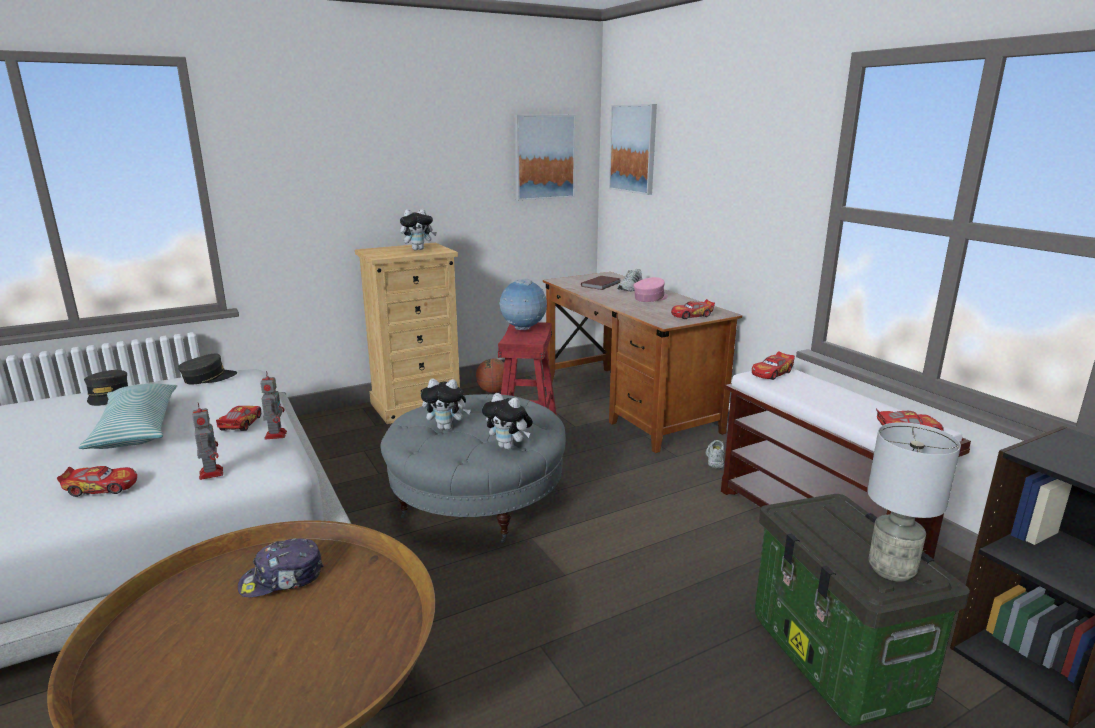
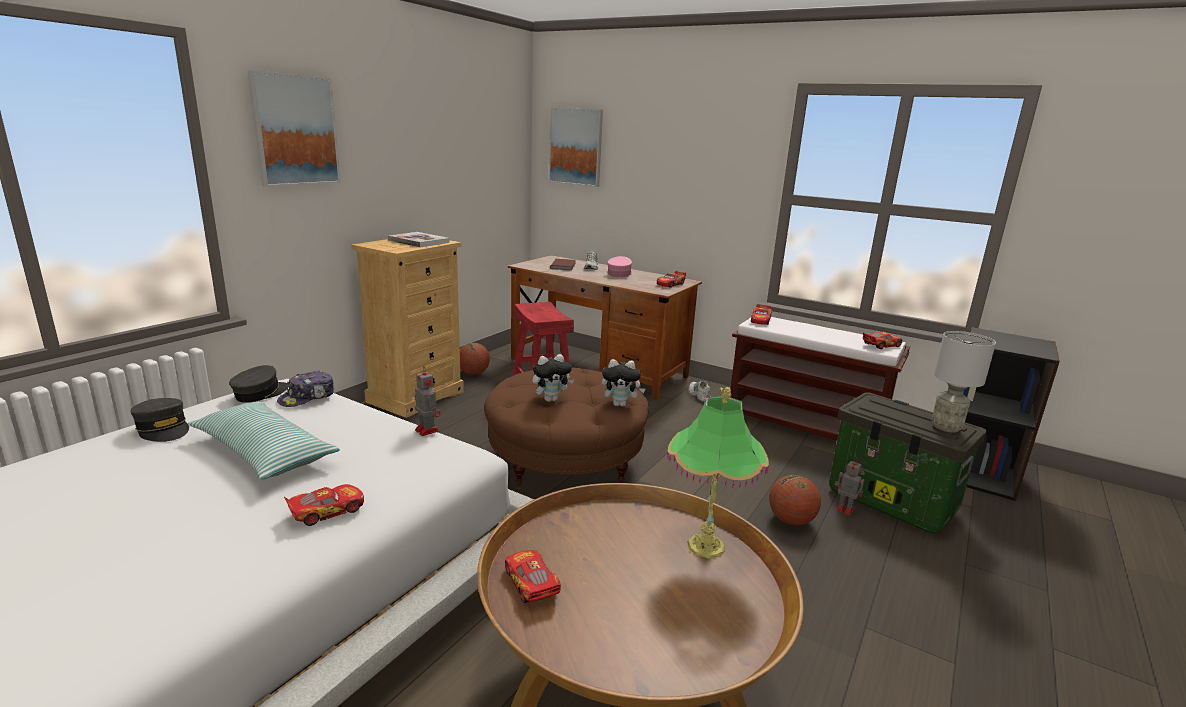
camera: 30 degrees left, 0 degrees up
toy robot [192,403,223,480] -> toy robot moved to [835,457,865,515]
toy car [216,406,261,431] -> toy car moved to [505,550,561,603]
cap [238,538,324,597] -> cap moved to [277,371,334,407]
grey ottoman [380,394,566,543] -> brown ottoman [484,367,649,491]
plush toy [400,209,437,250] -> book [388,232,449,247]
globe [499,279,547,330] -> none
picture [514,115,576,201] -> picture moved to [247,70,341,187]
none -> table lamp [667,387,769,559]
none -> basketball [769,475,821,526]

